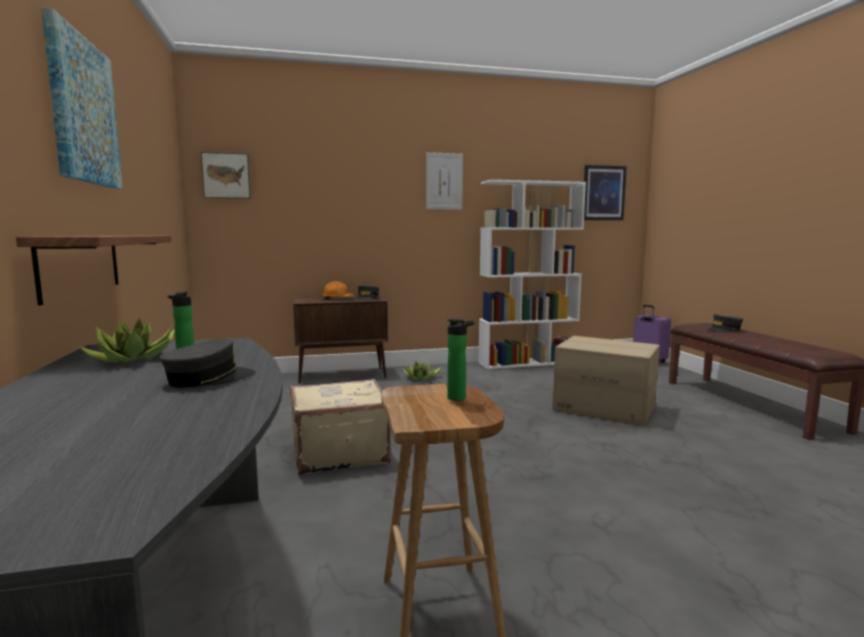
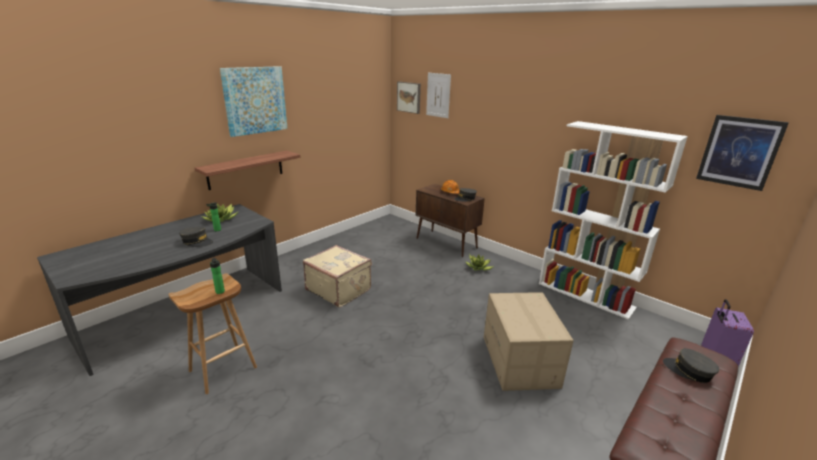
camera: 55 degrees right, 15 degrees up
picture [426,152,463,210] -> picture moved to [426,73,451,118]

